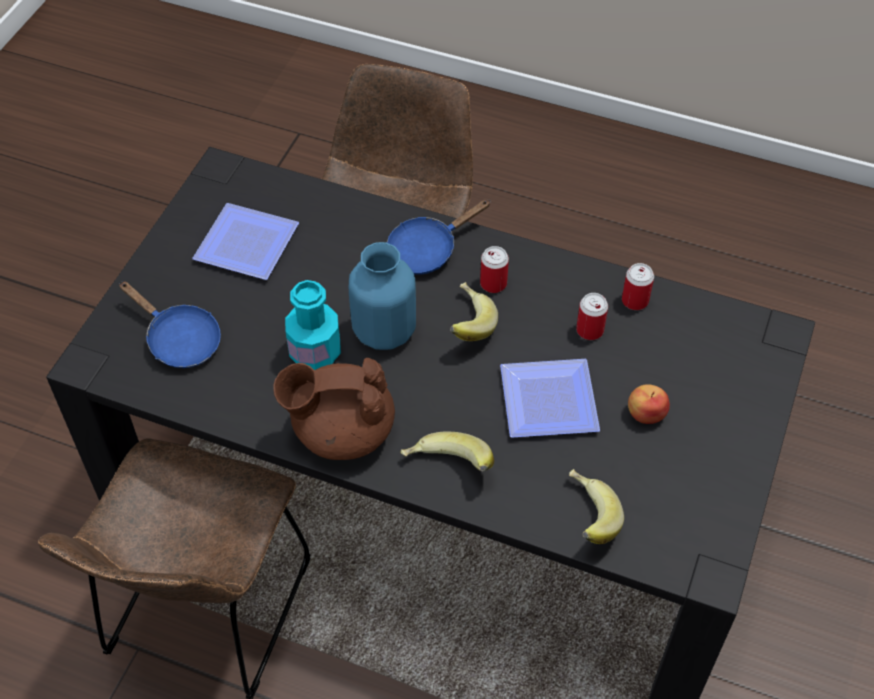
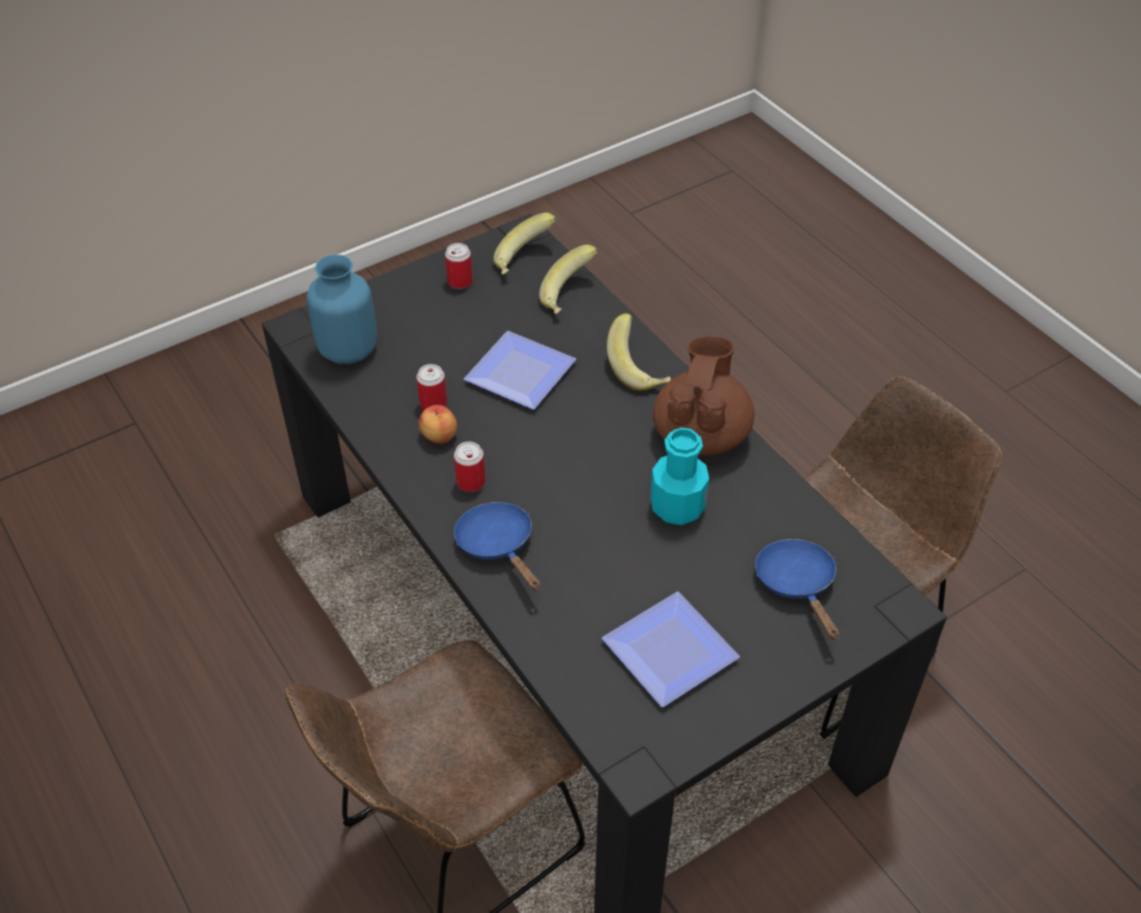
camera: 145 degrees left, 5 degrees down
brown teapot [274,358,395,460] -> brown teapot turned 105 degrees counterclockwise [653,336,754,456]
blue vase [349,242,416,350] -> blue vase moved to [307,255,377,364]
blue frying pan [387,199,491,275] -> blue frying pan turned 120 degrees counterclockwise [454,502,541,591]
banana [450,282,498,341] -> banana moved to [493,212,556,275]
can [622,263,654,310] -> can moved to [445,243,473,289]
apple [628,384,670,424] -> apple moved to [419,405,457,444]

